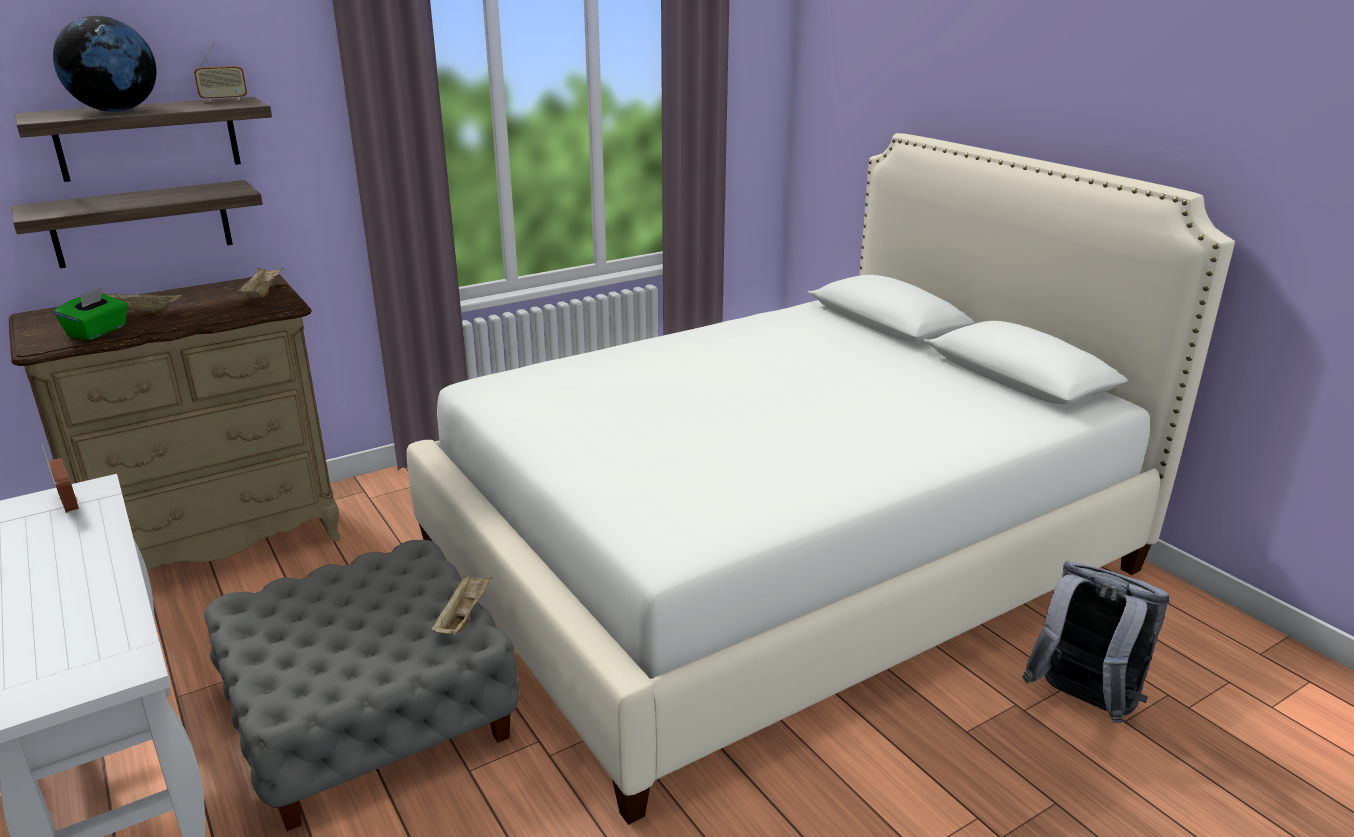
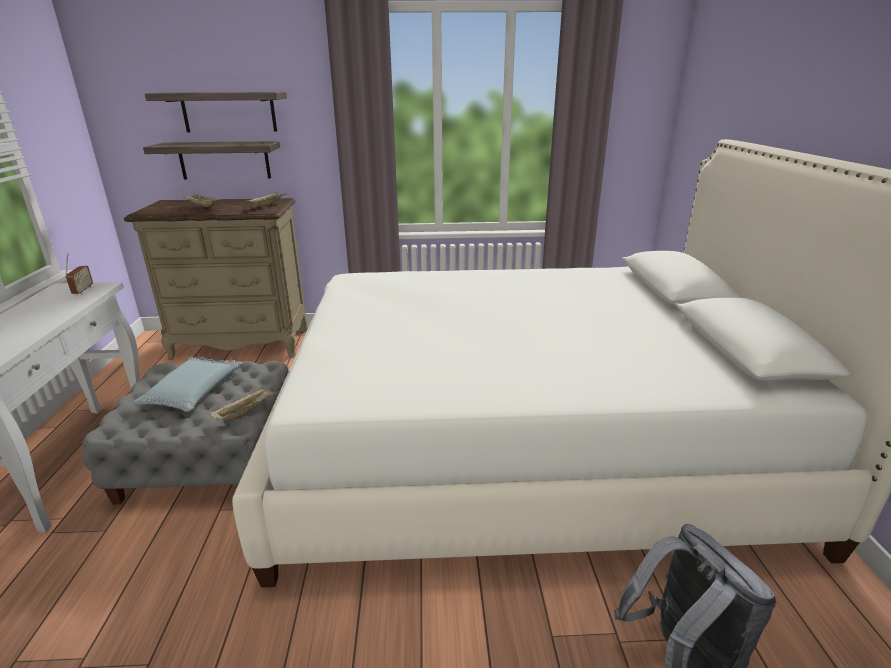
camera: 30 degrees right, 0 degrees up
globe [53,16,157,112] -> none
green tissue box [54,287,128,340] -> none
radio [194,42,247,102] -> none
none -> blue pillow [132,355,243,412]

